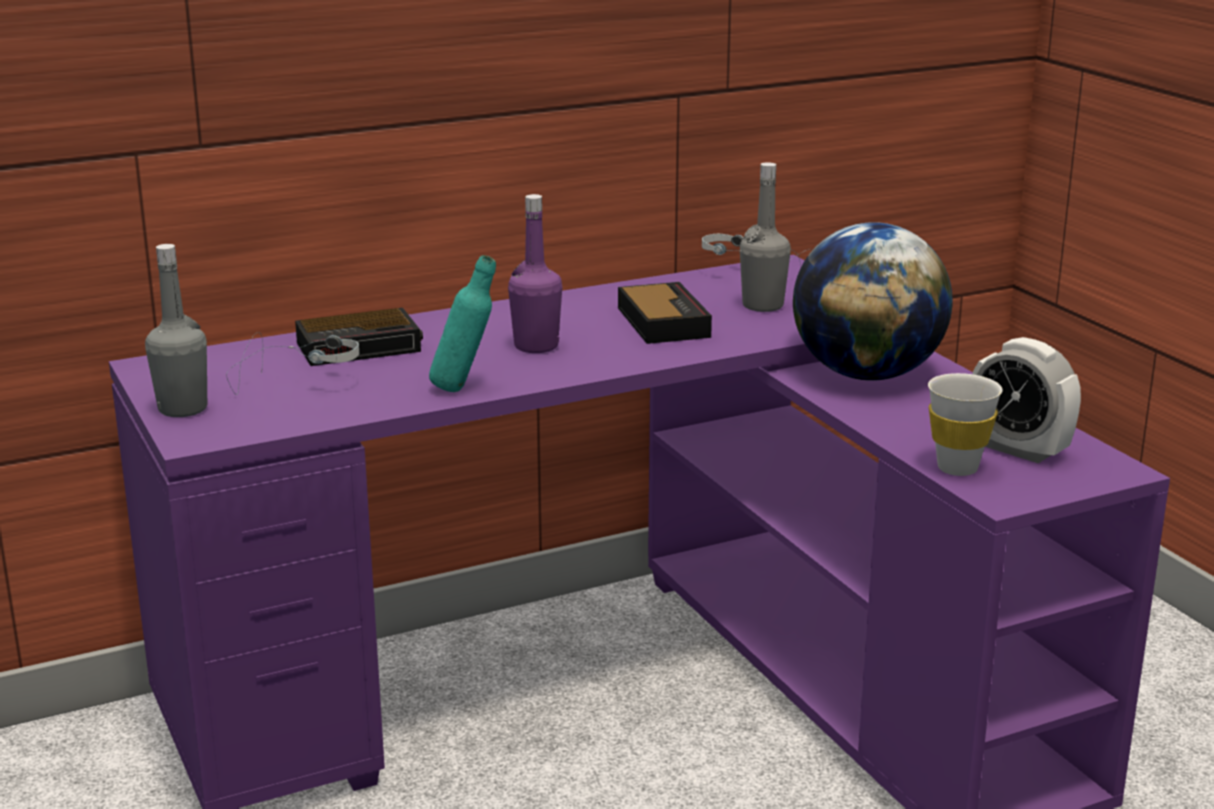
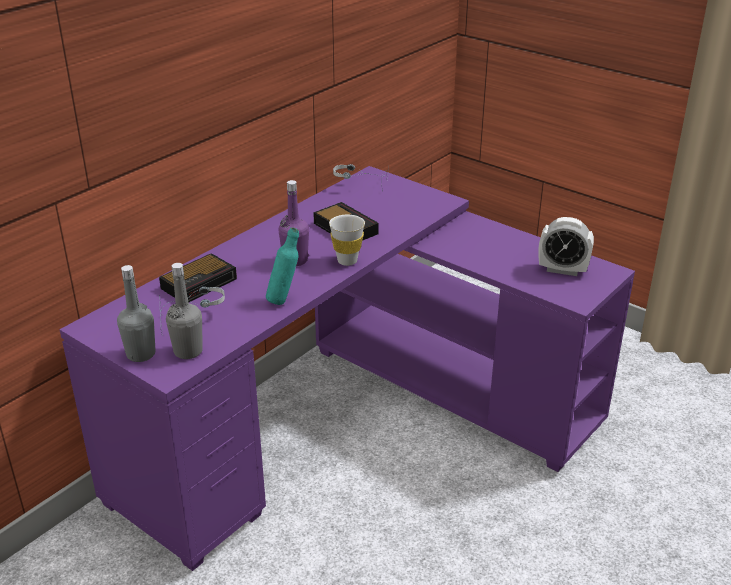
camera: 25 degrees left, 10 degrees up
grey bottle [740,162,791,312] -> grey bottle moved to [166,263,203,359]
globe [793,222,953,381] -> none
white cup [928,373,1002,476] -> white cup moved to [329,215,365,266]

